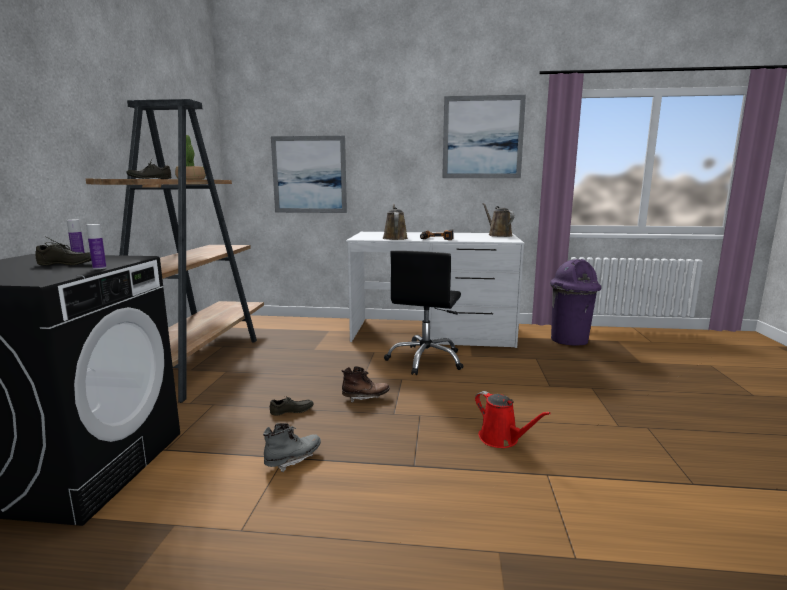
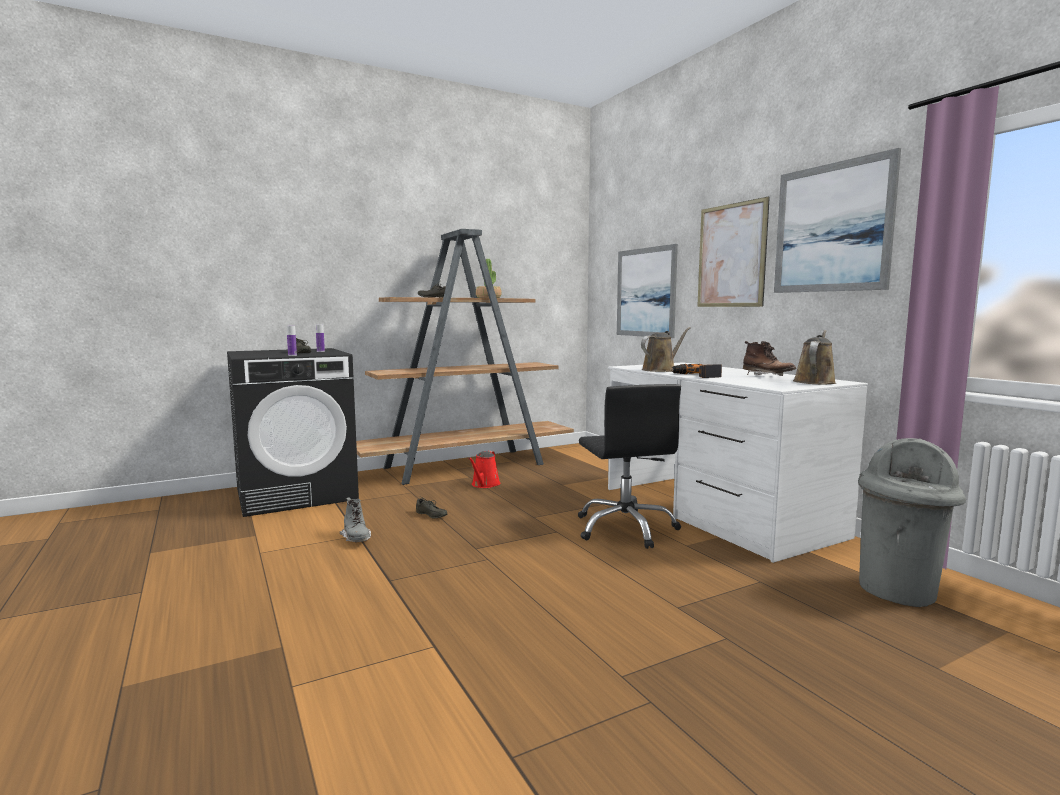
camera: 55 degrees right, 5 degrees down
grey boot [263,423,321,473] -> grey boot turned 45 degrees clockwise [340,497,371,542]
brown boot [341,366,390,403] -> brown boot moved to [743,341,796,376]
black office chair [384,250,464,375] -> black office chair turned 90 degrees counterclockwise [578,384,681,549]
red watering can [475,391,551,448] -> red watering can moved to [468,451,501,488]
purple trash can [550,259,601,346] -> grey trash can [858,438,966,607]
none -> picture [697,196,770,307]

